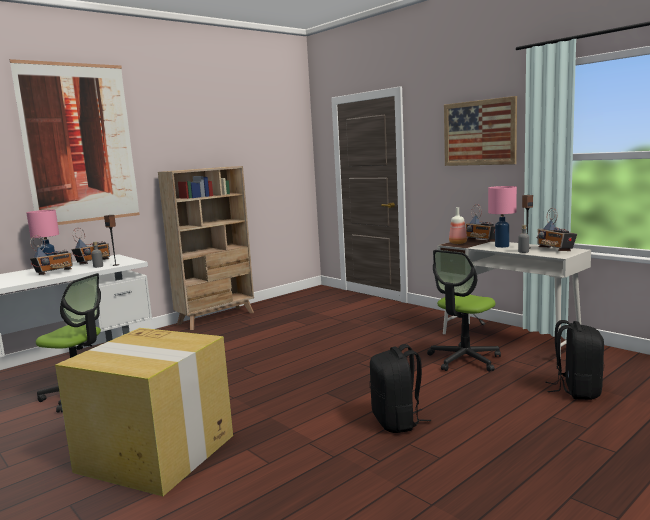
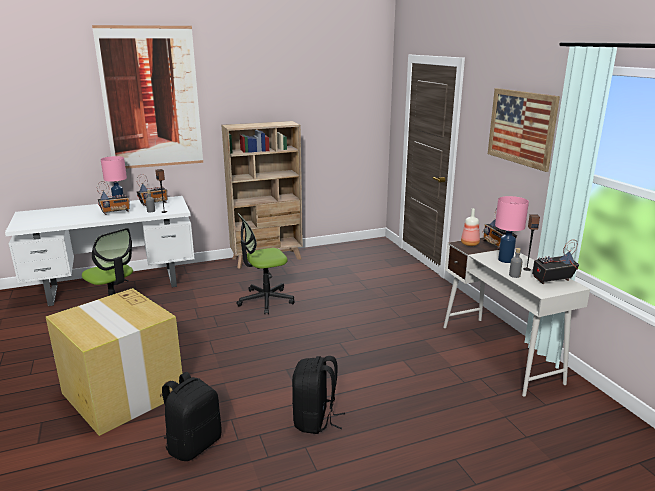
camera: 20 degrees right, 10 degrees up
office chair [427,250,501,372] -> office chair moved to [236,213,294,314]
radio [537,208,577,251] -> radio turned 75 degrees clockwise [532,239,579,284]
black backpack [545,320,604,400] -> black backpack moved to [162,372,222,461]

